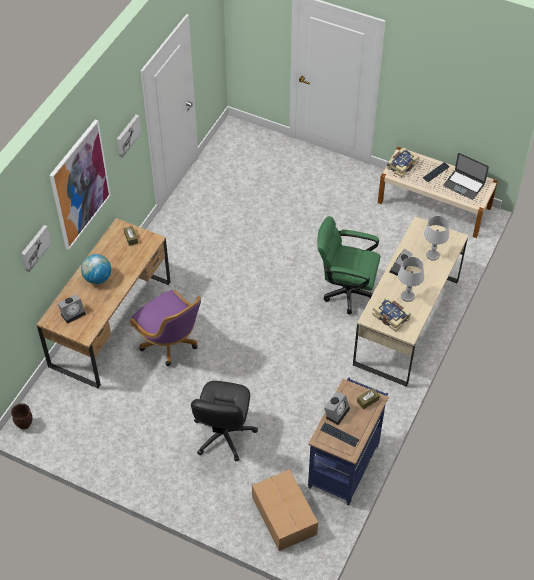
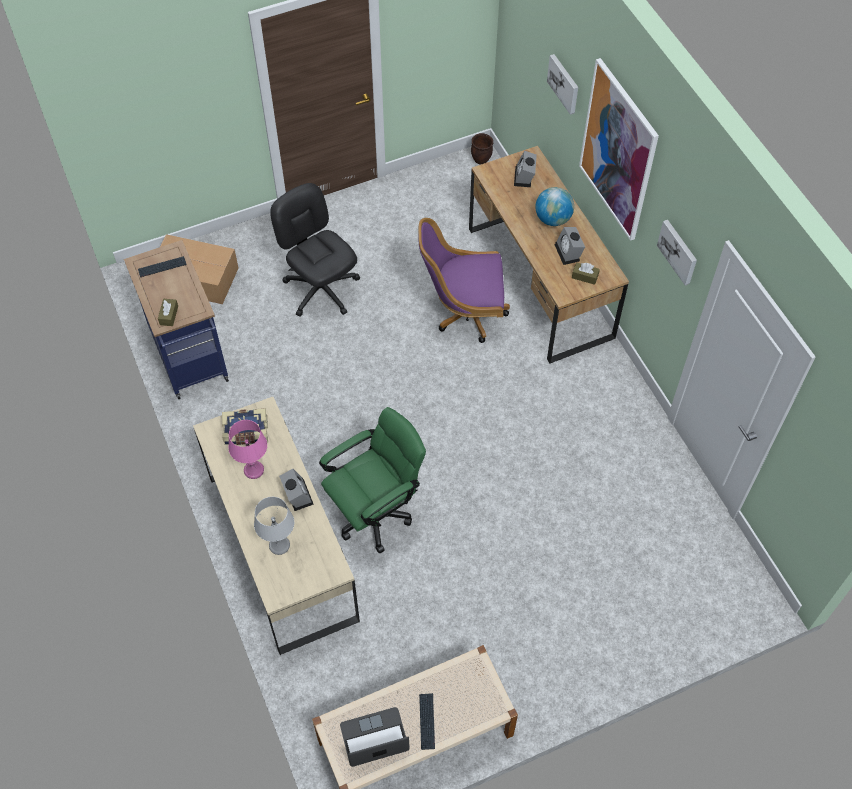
camera: 130 degrees right, 5 degrees up
alarm clock [324,392,350,425] -> alarm clock moved to [555,227,585,265]
book [387,148,419,177] -> none
grey table lamp [398,257,424,302] -> pink table lamp [228,420,267,479]

